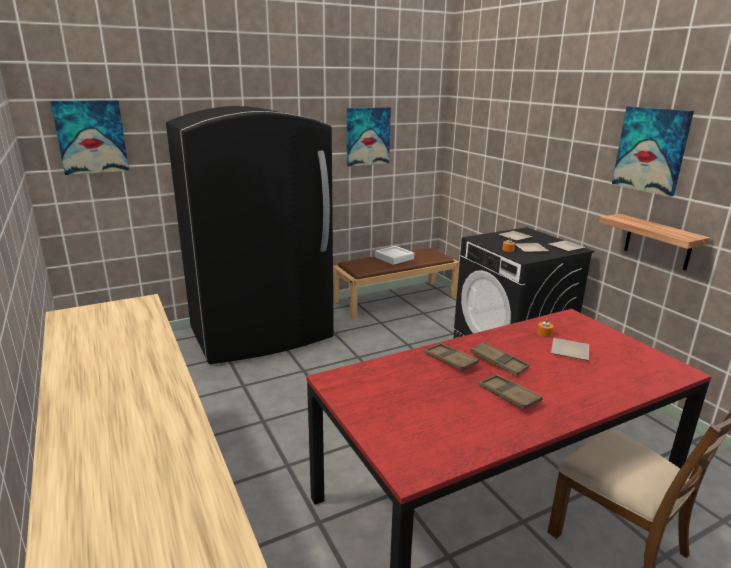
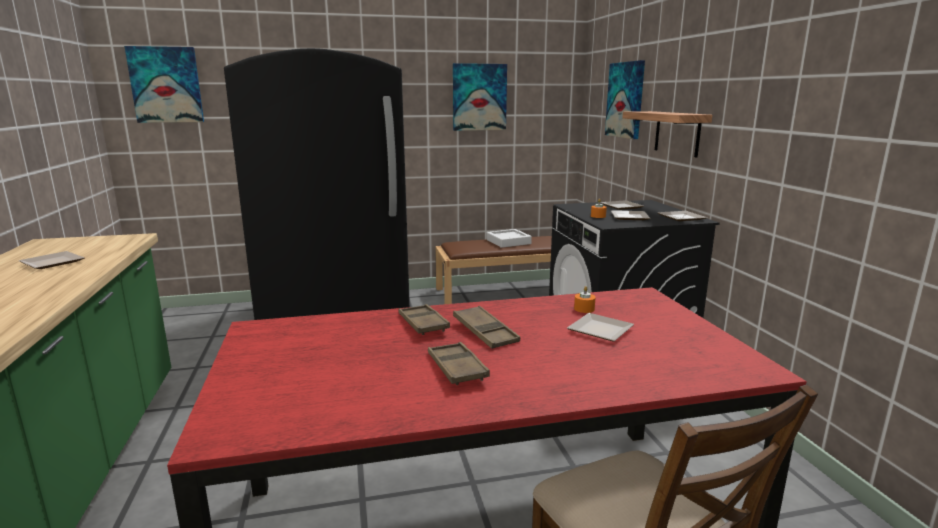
camera: 15 degrees right, 5 degrees down
shelf [599,214,710,271] -> shelf moved to [623,111,713,157]
picture [612,106,694,196] -> picture moved to [605,60,645,139]
none -> plate [19,251,85,269]

